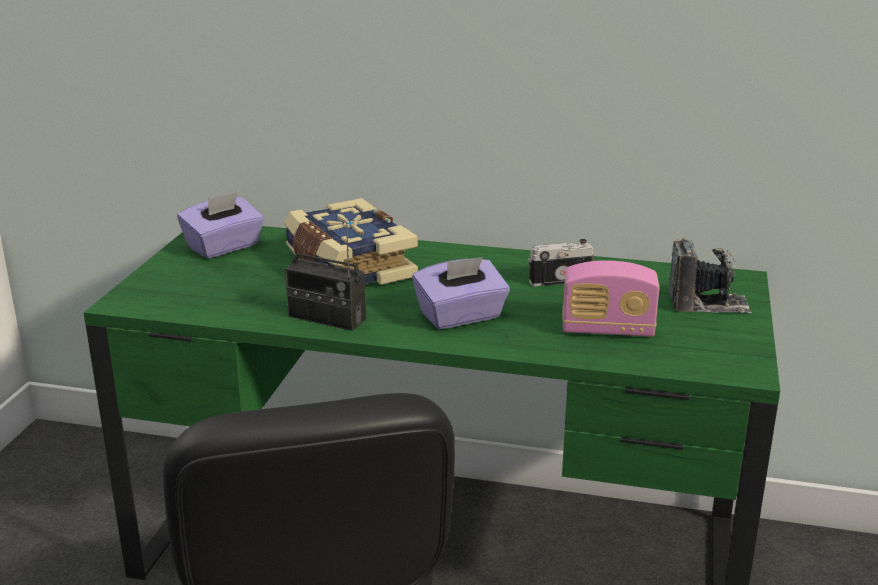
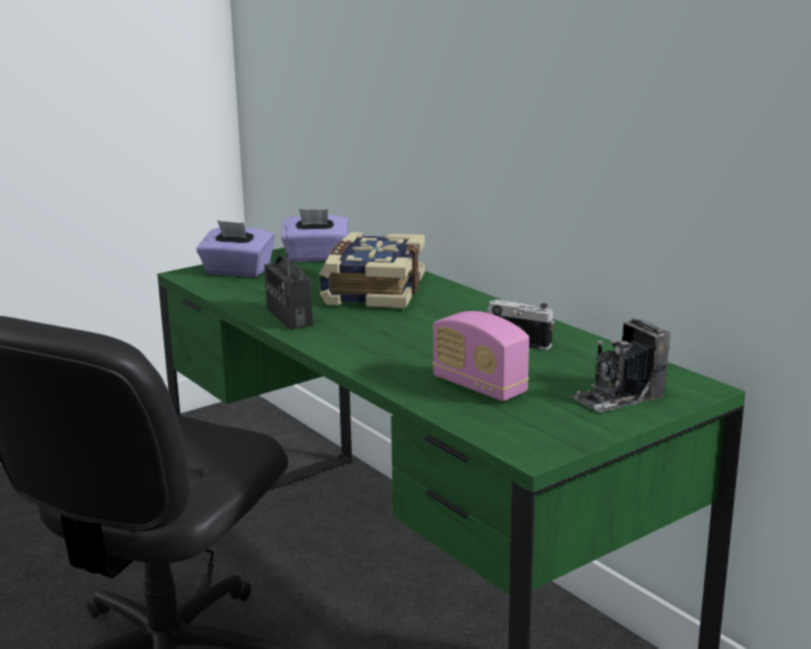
camera: 40 degrees right, 5 degrees down
purple tissue box [412,257,510,329] -> purple tissue box moved to [196,220,275,277]
camera [669,238,752,313] -> camera turned 105 degrees clockwise [570,318,670,413]

